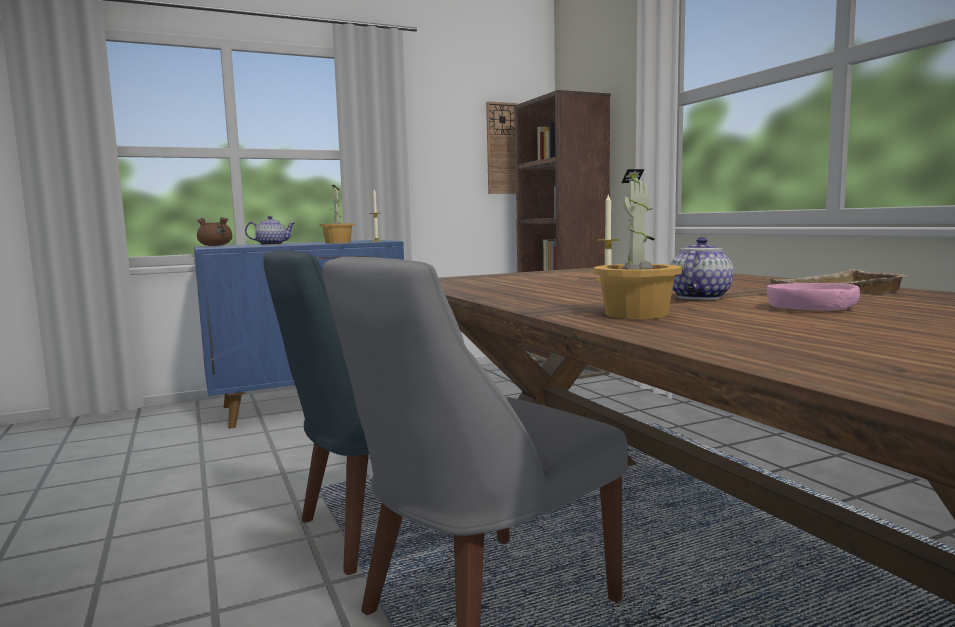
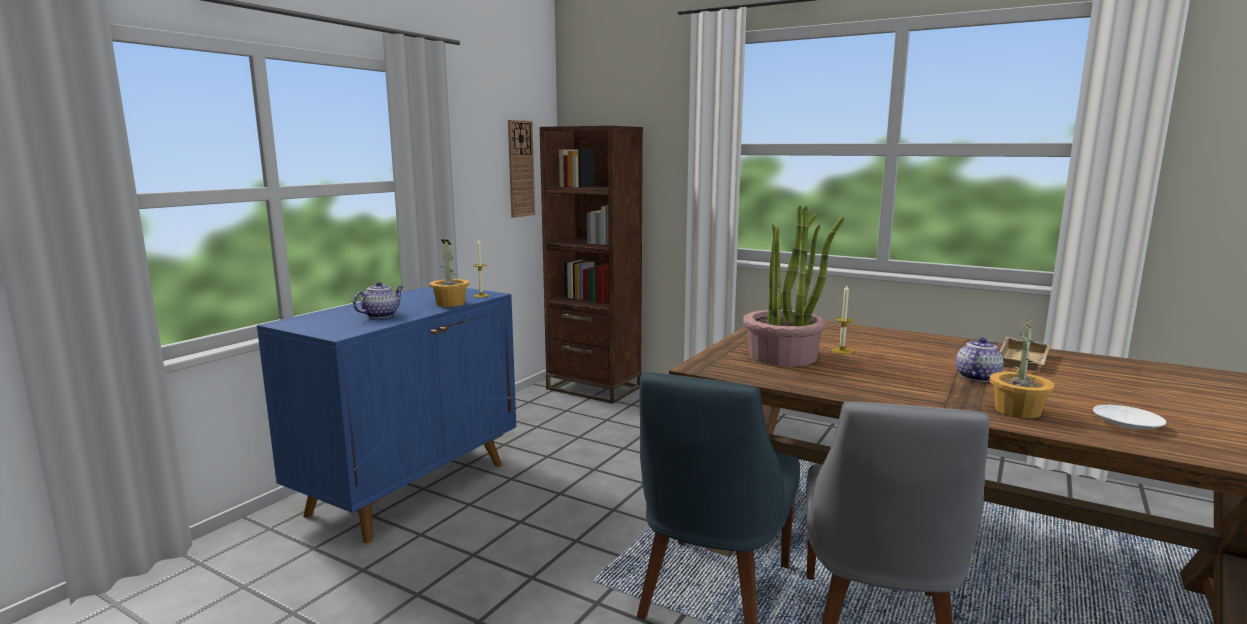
camera: 35 degrees left, 5 degrees up
brown cooking pot [197,217,232,246] -> none
teapot [670,237,733,300] -> teapot turned 45 degrees clockwise [956,338,1004,382]
pink bowl [767,283,860,311] -> none
none -> potted plant [743,205,845,366]
none -> white plate [1093,405,1166,430]

